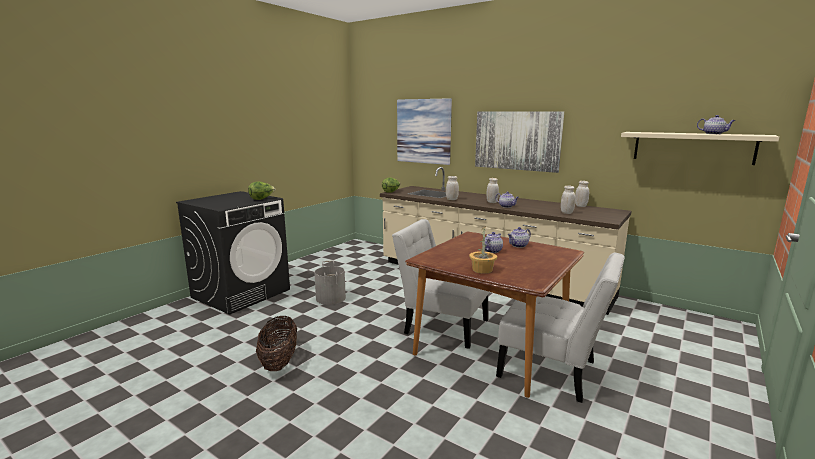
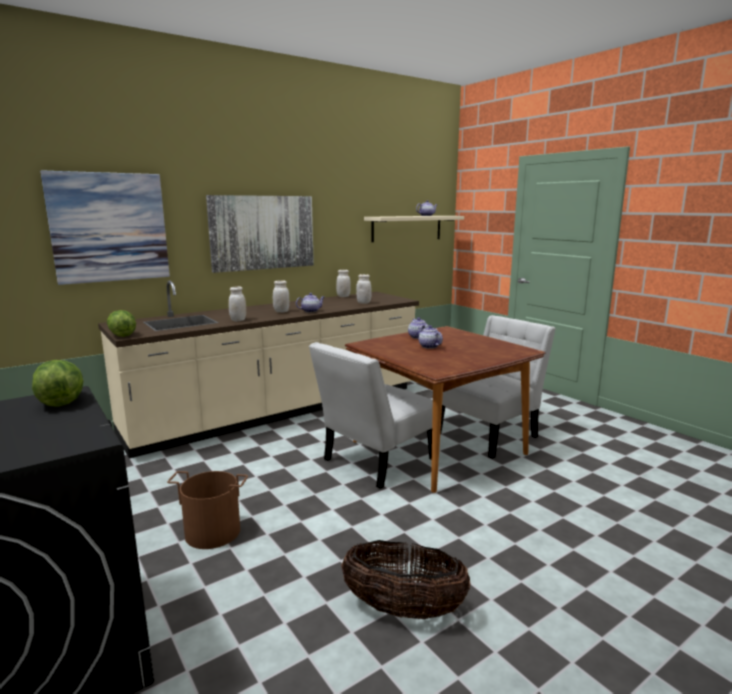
camera: 70 degrees left, 0 degrees up
grey bucket [314,261,346,305] -> brown bucket [167,471,248,549]
potted plant [469,226,497,274] -> none

